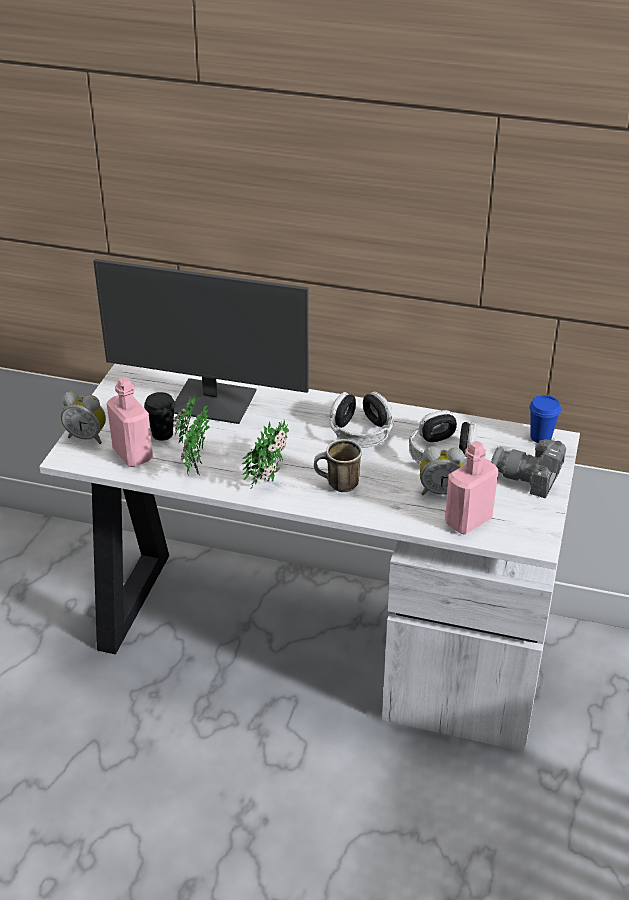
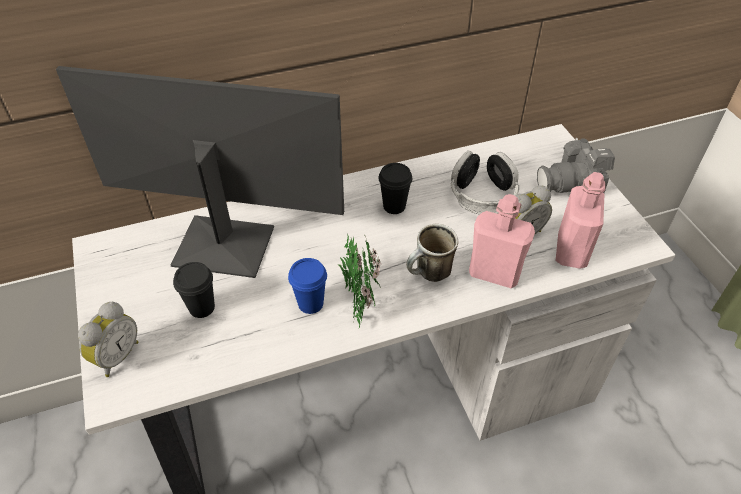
camera: 35 degrees left, 10 degrees up
alarm clock [61,392,106,444] -> alarm clock turned 45 degrees counterclockwise [78,302,138,377]
monitor [93,259,309,424] -> monitor turned 150 degrees counterclockwise [56,66,344,278]
pink bottle [106,377,153,467] -> pink bottle moved to [469,194,535,288]
potted plant [173,396,210,476] -> none
headphones [329,391,394,448] -> black cup [378,163,412,214]
blue cup [530,395,561,443] -> blue cup moved to [288,258,327,314]

